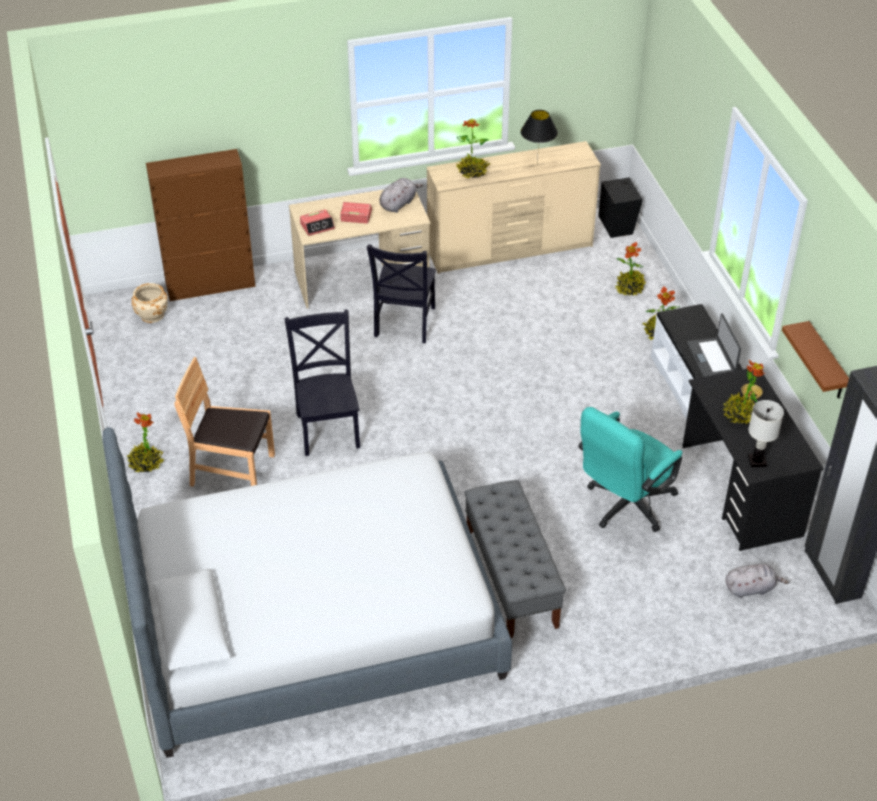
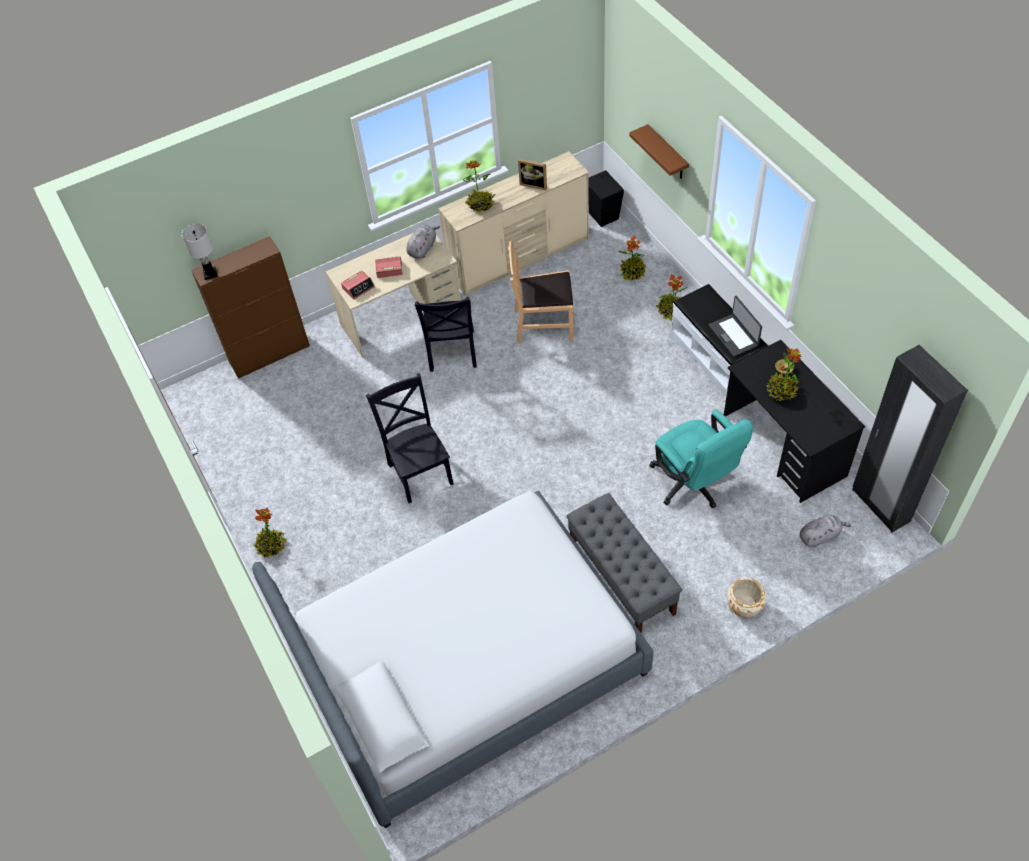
camera: 10 degrees left, 10 degrees up
beige planter [132,283,168,323] -> beige planter moved to [727,578,766,618]
brown chair [174,357,275,487] -> brown chair moved to [508,241,574,343]
black table lamp [521,110,558,165] -> picture frame [518,159,547,190]
turquoise office chair [578,407,682,532] -> turquoise office chair turned 60 degrees counterclockwise [649,409,753,509]
white table lamp [748,400,784,467] -> white table lamp moved to [181,224,218,280]
brown shelf [782,321,849,399] -> brown shelf moved to [629,124,689,179]

